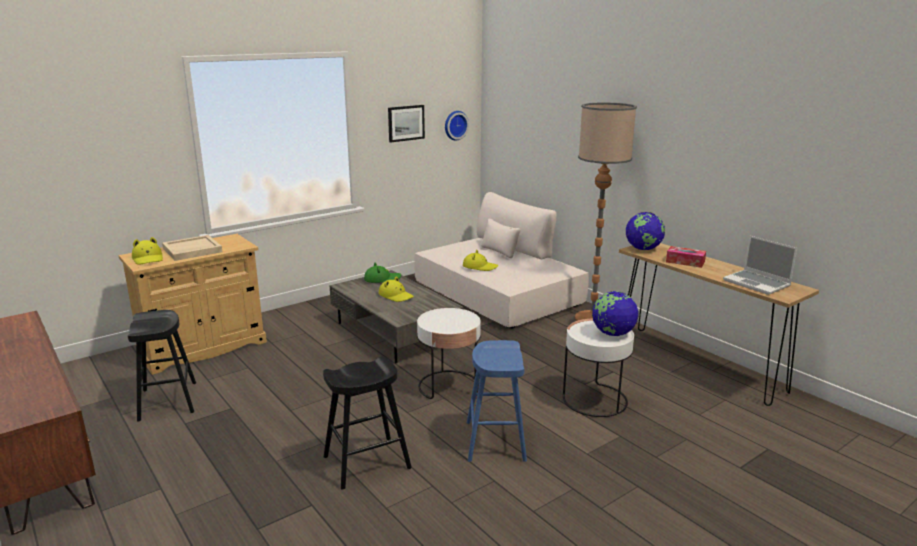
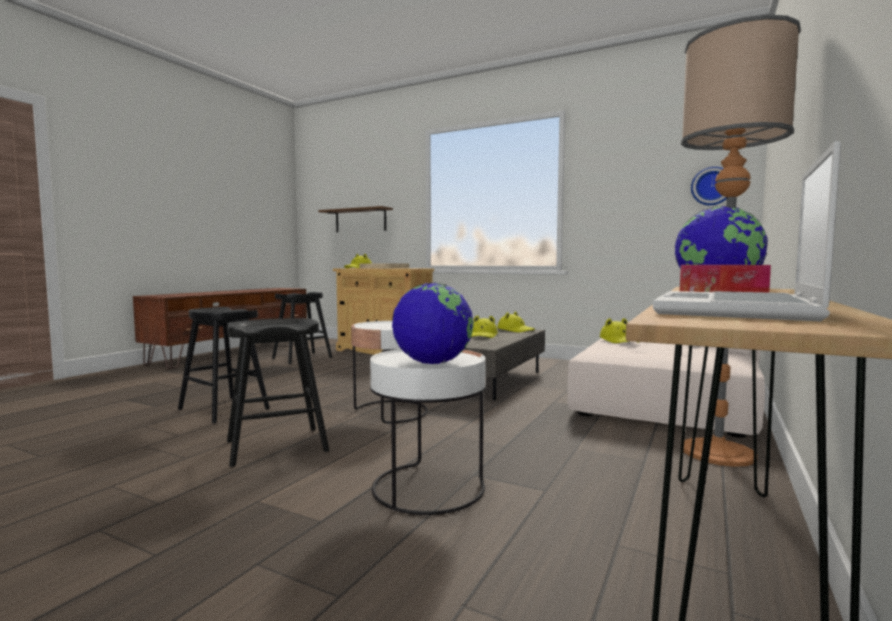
camera: 65 degrees right, 15 degrees down
green hat [364,262,401,283] -> yellow hat [497,311,535,332]
picture [388,105,425,142] -> none
blue stool [467,340,527,462] -> black stool [227,318,329,467]
none -> brown shelf [318,206,393,232]

